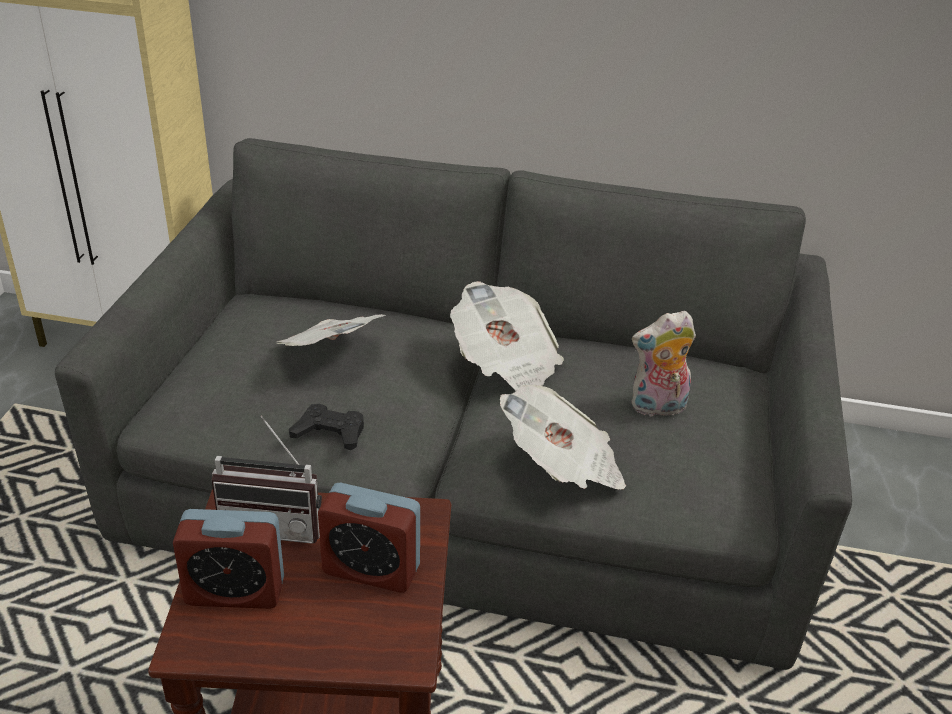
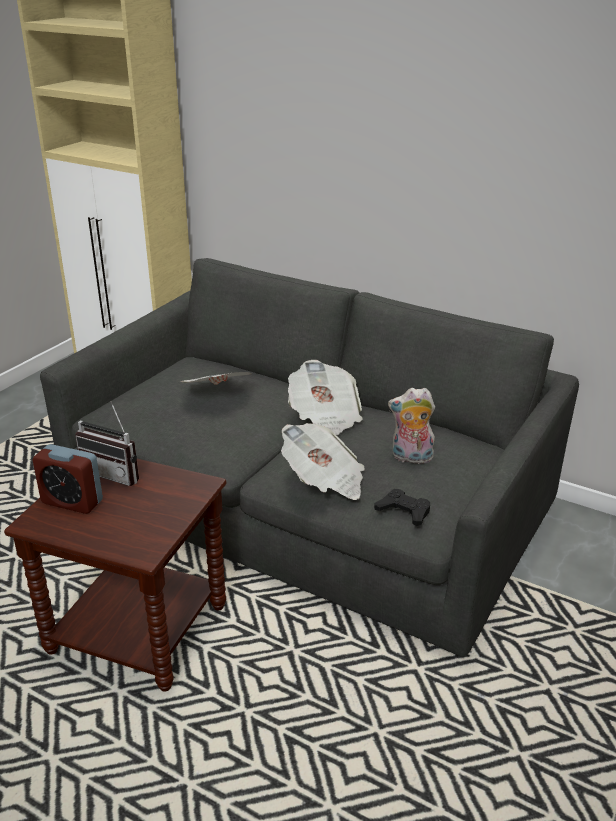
camera: 20 degrees right, 5 degrees down
black game controller [289,404,364,451] -> black game controller moved to [374,489,430,526]
alarm clock [318,482,420,593] -> none

